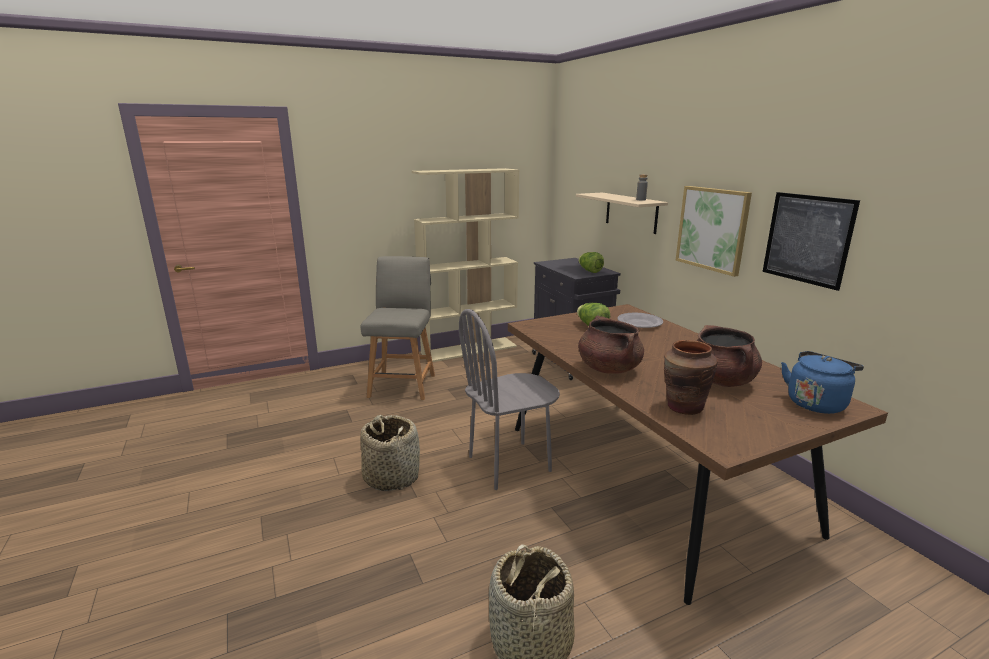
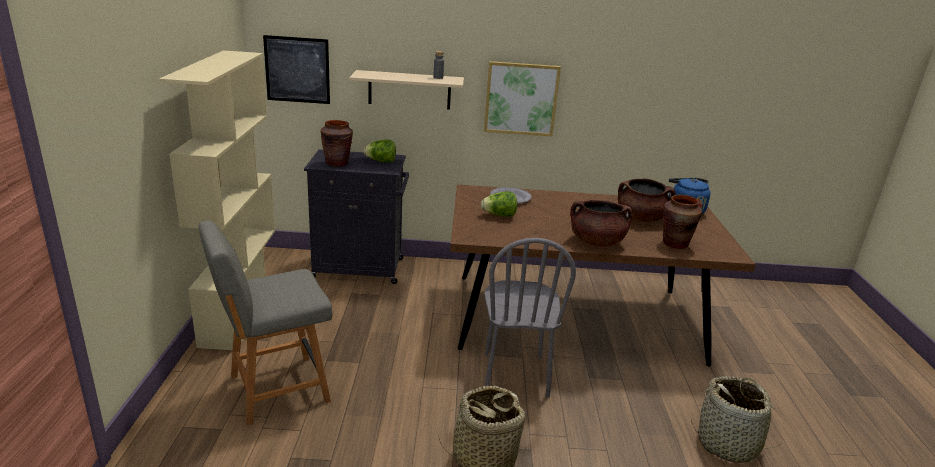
camera: 65 degrees left, 5 degrees up
grey chair [361,256,435,400] -> grey chair turned 60 degrees counterclockwise [198,220,332,425]
picture [763,192,860,291] -> picture moved to [263,35,330,104]
none -> brown vase [321,120,353,167]

